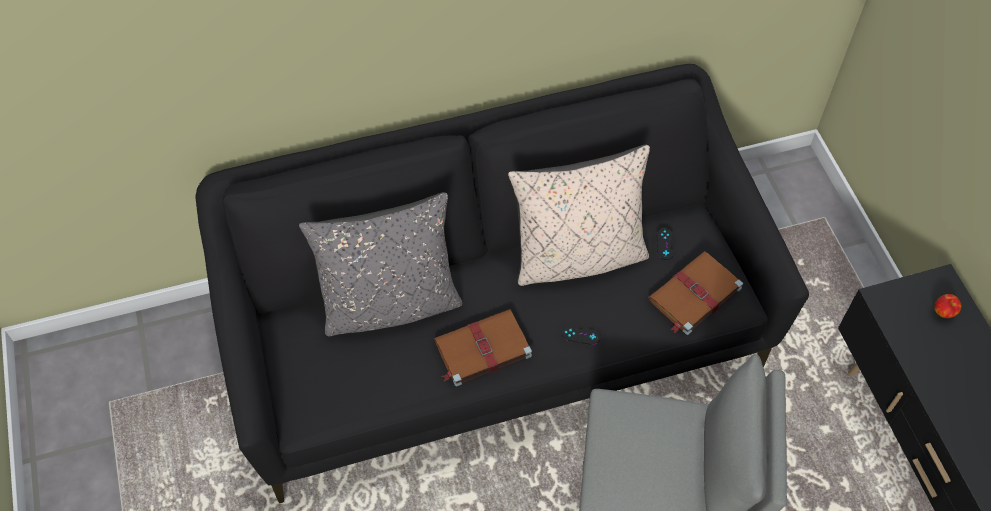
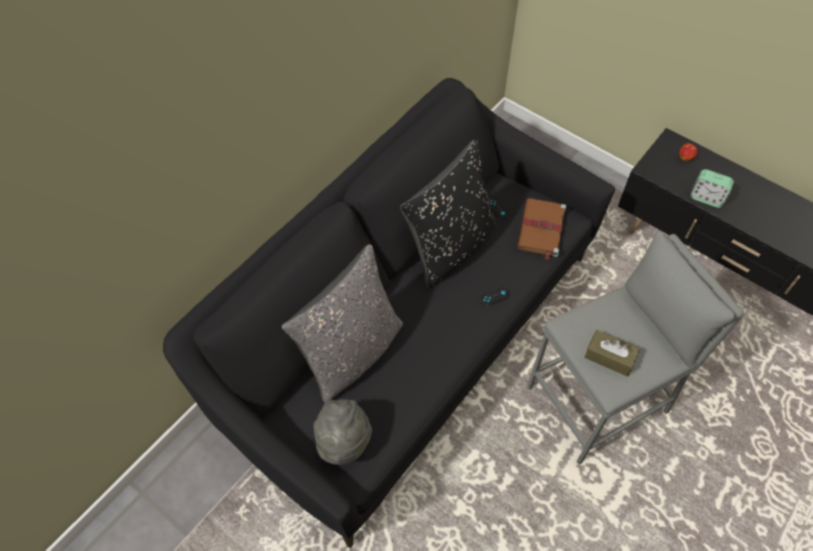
camera: 35 degrees left, 0 degrees up
brown book [434,309,532,387] -> none
beige pillow [508,145,650,286] -> black pillow [400,140,496,288]
none -> grey hat [313,399,372,465]
none -> brown tissue box [585,330,640,376]
none -> alarm clock [690,169,734,208]

